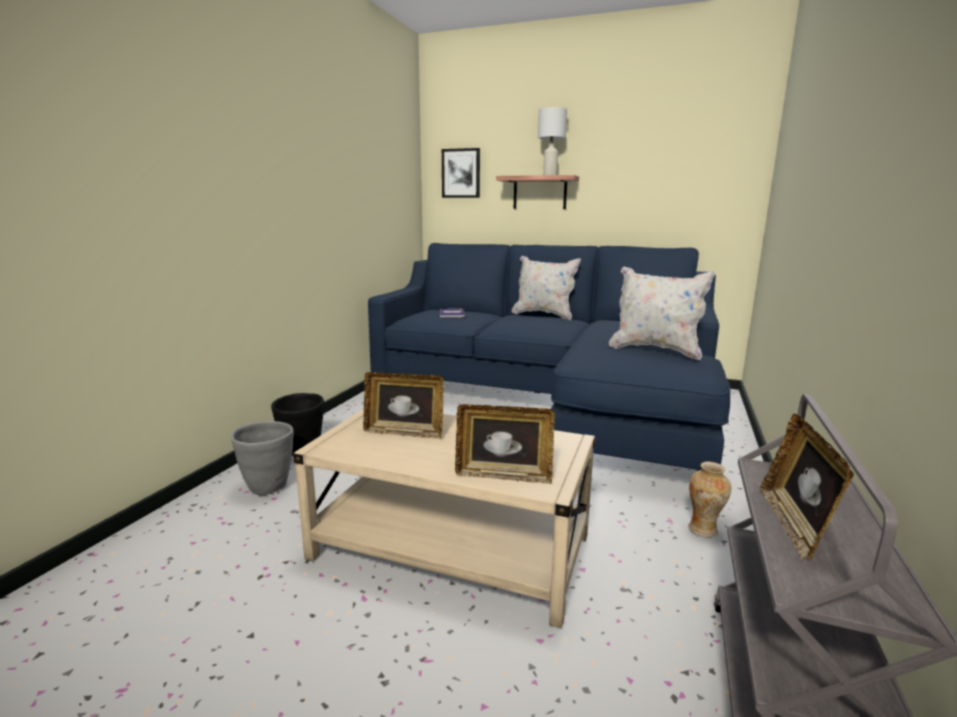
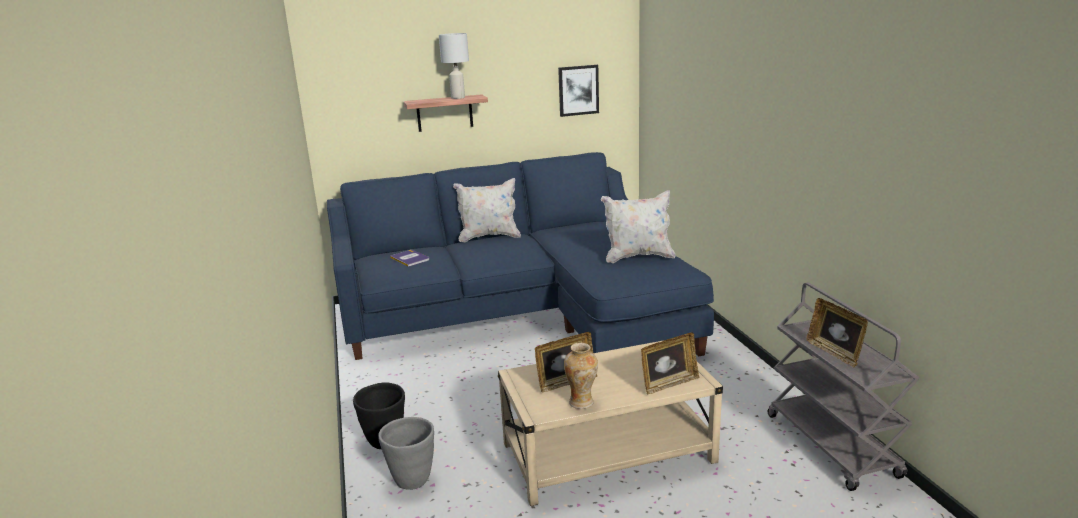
camera: 35 degrees left, 5 degrees up
picture [442,148,480,198] -> picture moved to [558,65,599,117]
vase [689,462,731,538] -> vase moved to [564,343,598,409]

